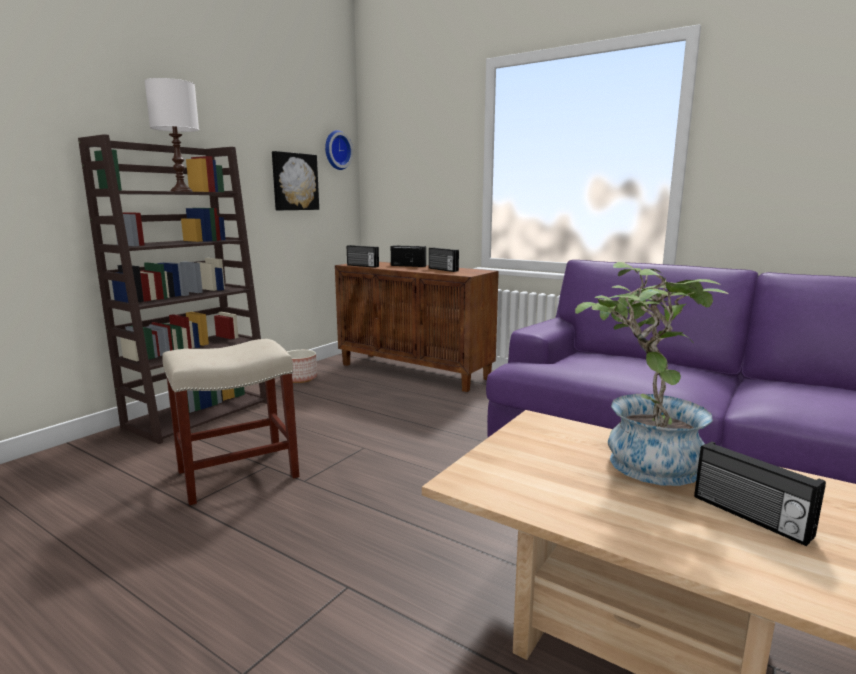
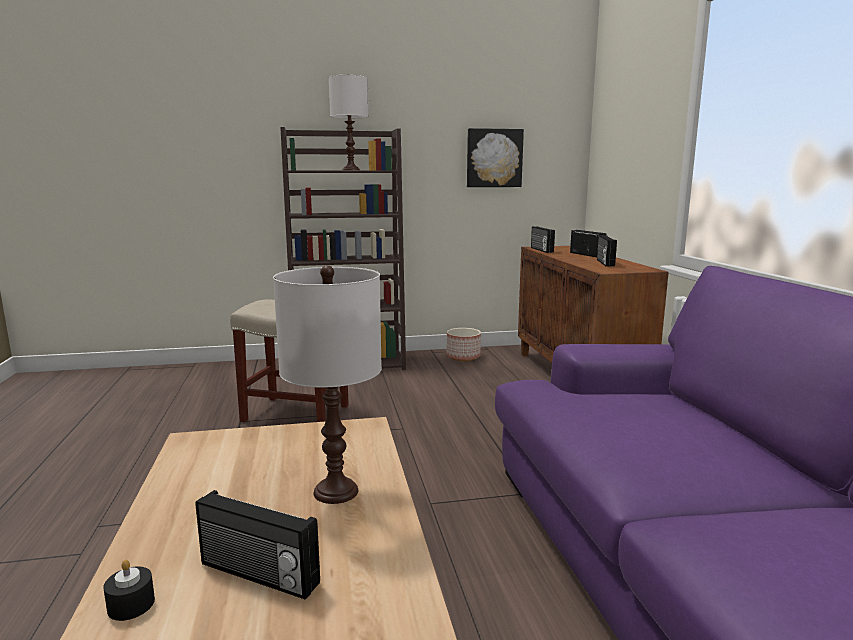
camera: 45 degrees right, 0 degrees up
wall clock [325,130,353,170] -> none
potted plant [575,262,729,486] -> white table lamp [273,265,382,504]
radio [694,442,826,546] -> radio turned 75 degrees counterclockwise [195,490,320,600]
none -> black candle [103,560,155,621]

